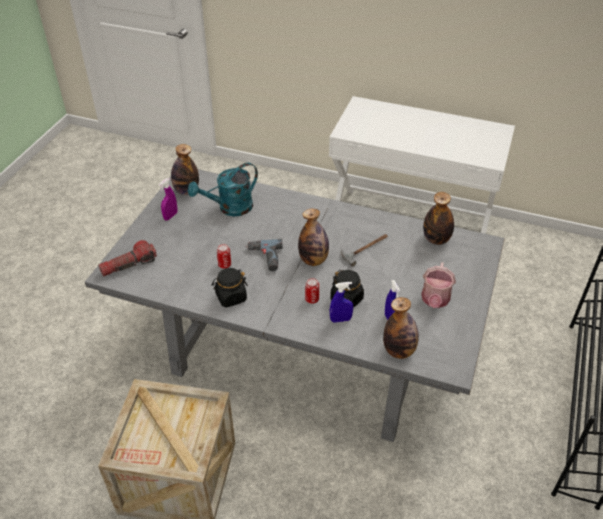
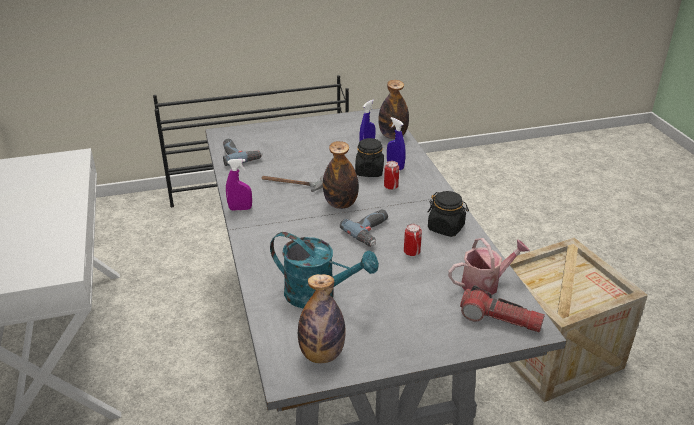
camera: 125 degrees left, 10 degrees down
purple spray bottle [159,178,177,221] -> purple spray bottle moved to [226,159,252,210]
watering can [421,262,456,308] -> watering can moved to [448,238,530,297]
bottle [423,192,454,245] -> power drill [223,139,263,166]

